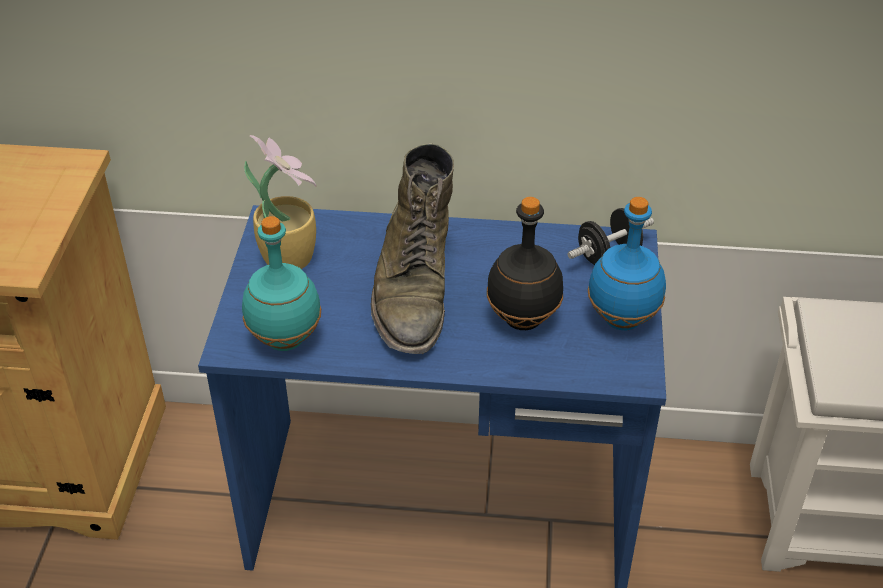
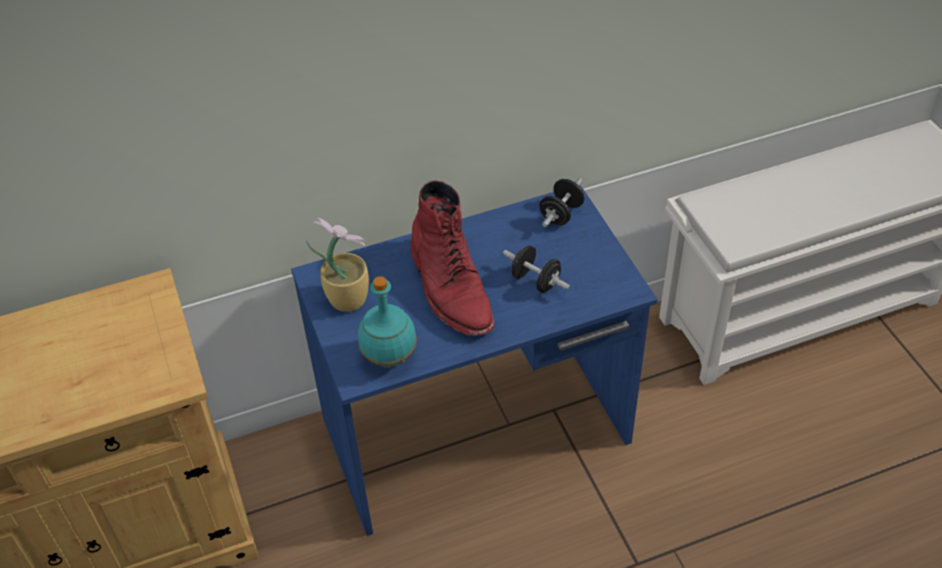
camera: 25 degrees left, 5 degrees up
green boot [371,143,454,354] -> red boot [411,180,494,336]
black bottle [487,197,563,330] -> black dumbbell [503,246,570,293]
blue bottle [588,197,666,330] -> none

